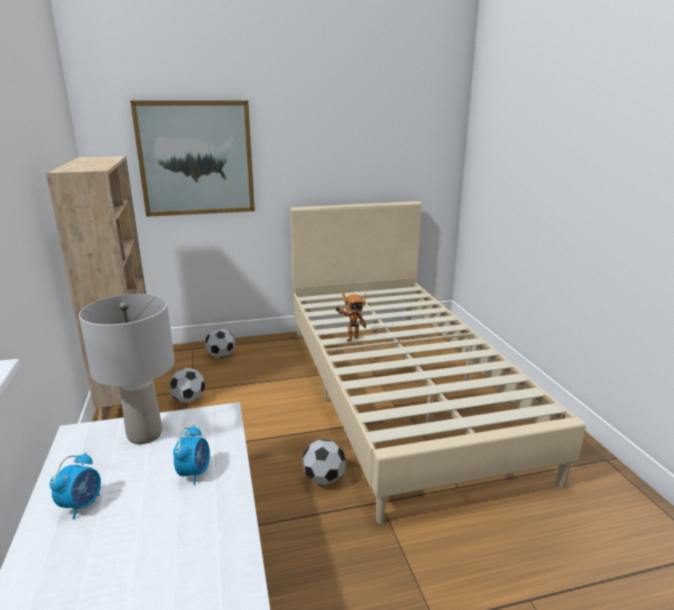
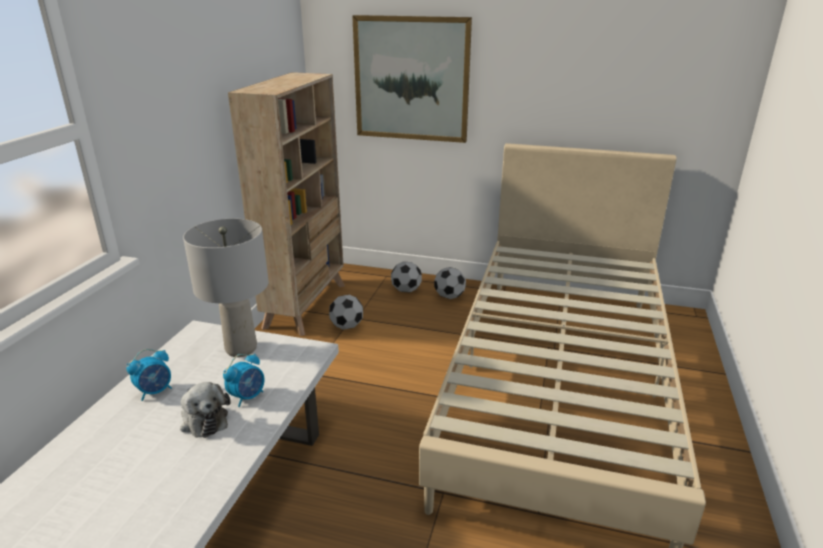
camera: 30 degrees right, 5 degrees up
football [302,439,346,485] -> football moved to [434,267,466,299]
toy robot [336,293,366,342] -> none
none -> plush toy [180,382,231,438]

